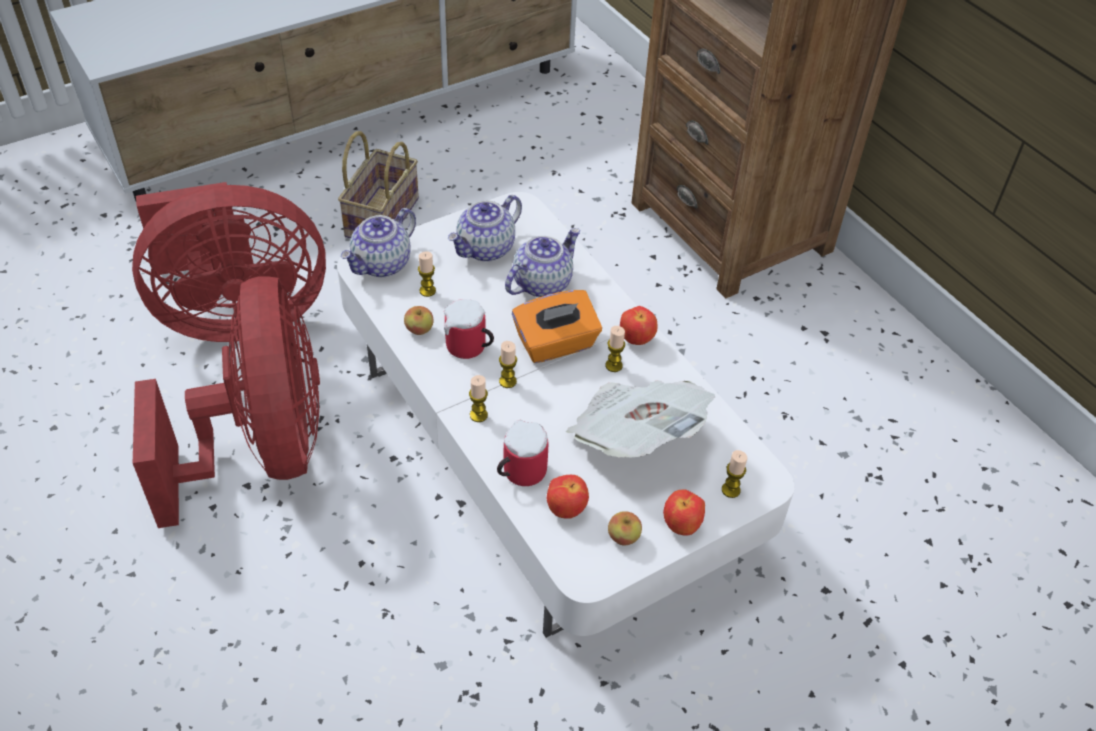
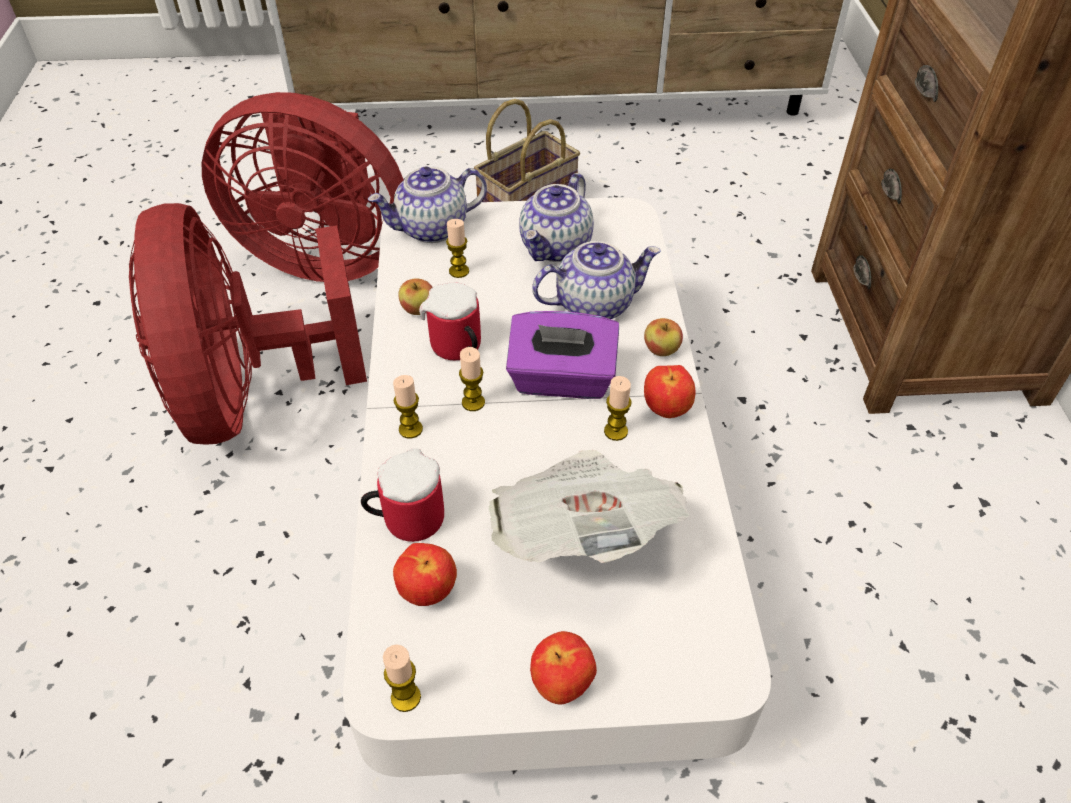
camera: 30 degrees right, 0 degrees up
red fan [133,276,320,528] -> red fan turned 150 degrees clockwise [129,203,367,445]
teapot [448,195,522,262] -> teapot turned 45 degrees counterclockwise [519,173,594,262]
orange tissue box [512,290,602,363] -> purple tissue box [506,311,619,399]
apple [608,511,642,545] -> apple moved to [644,318,683,356]
candle [722,450,747,498] -> candle moved to [383,645,421,712]

